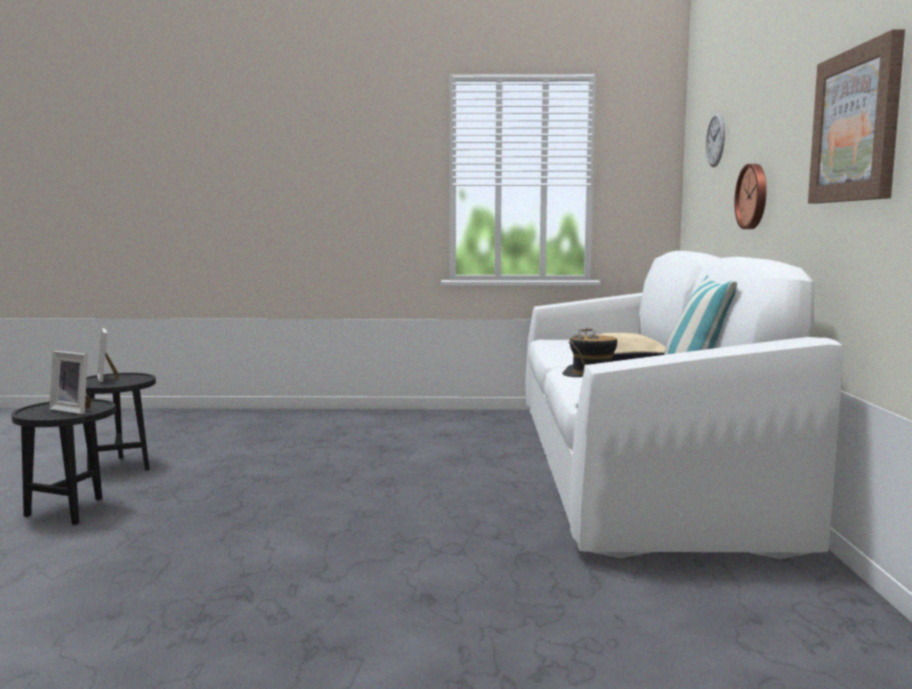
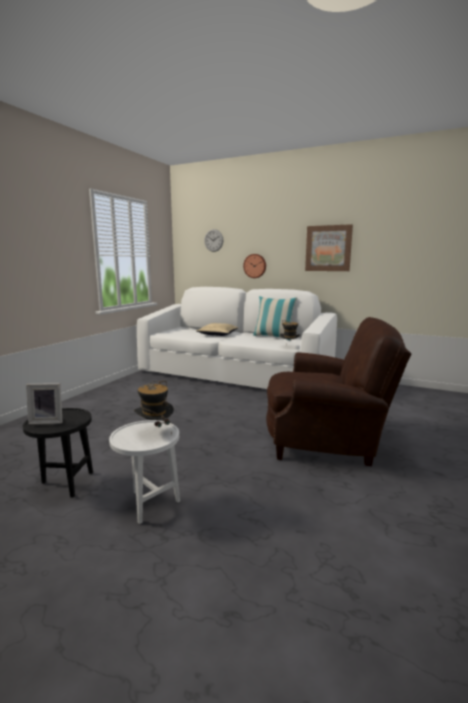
camera: 65 degrees left, 5 degrees up
black side table [12,399,116,525] -> white side table [109,420,180,524]
picture frame [49,351,92,414] -> hat [134,381,174,435]
none -> brown armchair [266,317,411,466]

